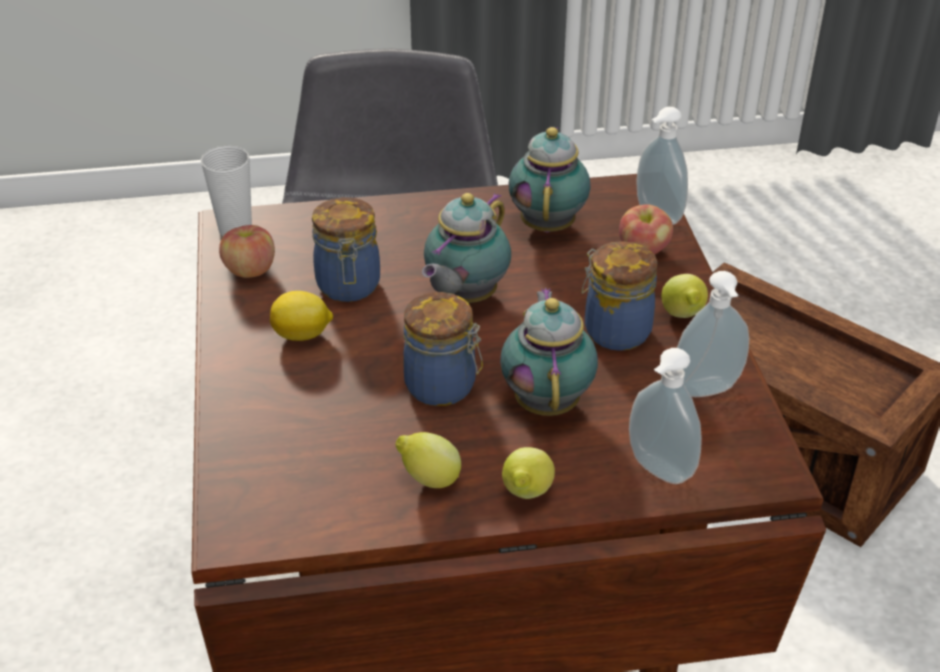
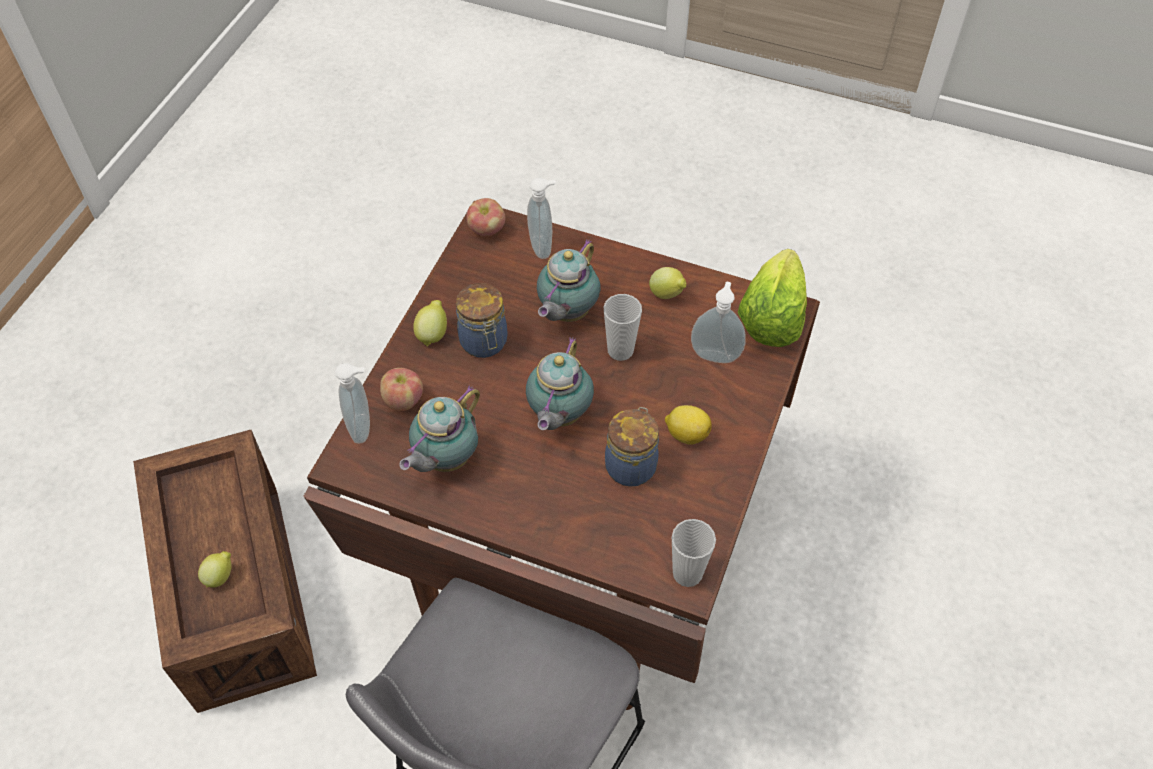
camera: 150 degrees left, 15 degrees up
apple [219,225,275,278] -> apple moved to [466,198,505,236]
jar [403,292,483,406] -> cup [603,294,642,361]
teapot [422,193,511,303] -> teapot turned 135 degrees clockwise [526,337,594,430]
lemon [502,447,555,499] -> lemon moved to [198,551,232,588]
soap dispenser [677,271,749,397] -> soap dispenser moved to [691,282,746,363]
none -> lettuce [738,249,807,347]

